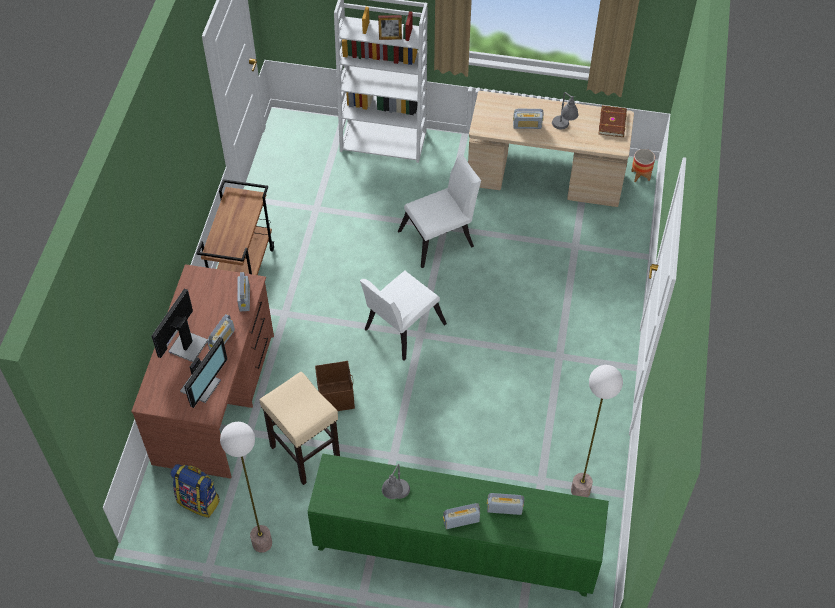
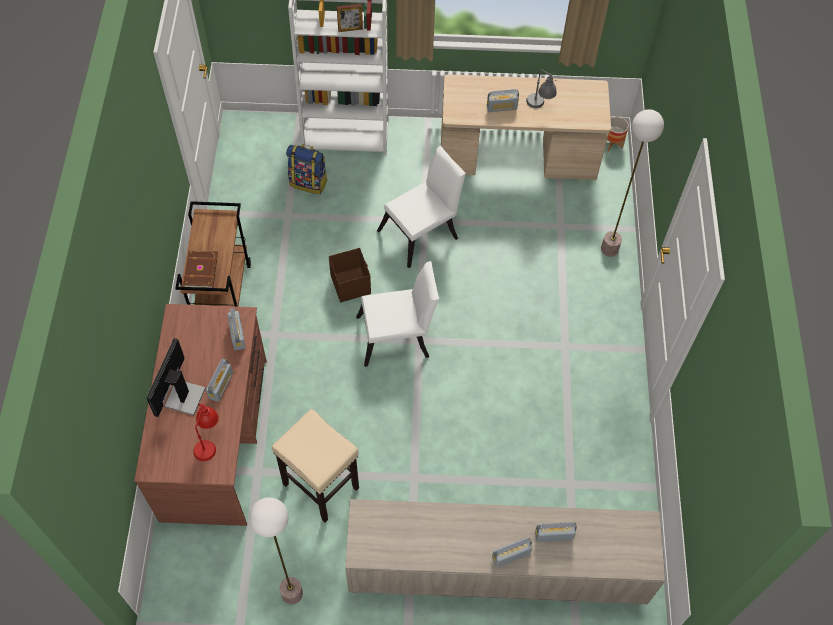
camera: 10 degrees left, 5 degrees up
backpack [170,464,220,518] -> backpack moved to [286,144,328,194]
monitor [180,337,227,408] -> red table lamp [193,402,219,461]
green cabinet [308,454,609,597] -> beige cabinet [345,499,665,604]
brown storage box [315,361,355,411] -> brown storage box moved to [329,248,371,302]
white chair [360,270,447,360] -> white chair turned 135 degrees counterclockwise [356,261,439,367]
grey table lamp [382,464,410,499] -> none
floor lamp [571,365,623,497] -> floor lamp moved to [601,109,664,257]
brown book [598,105,627,137] -> brown book moved to [183,250,218,288]

